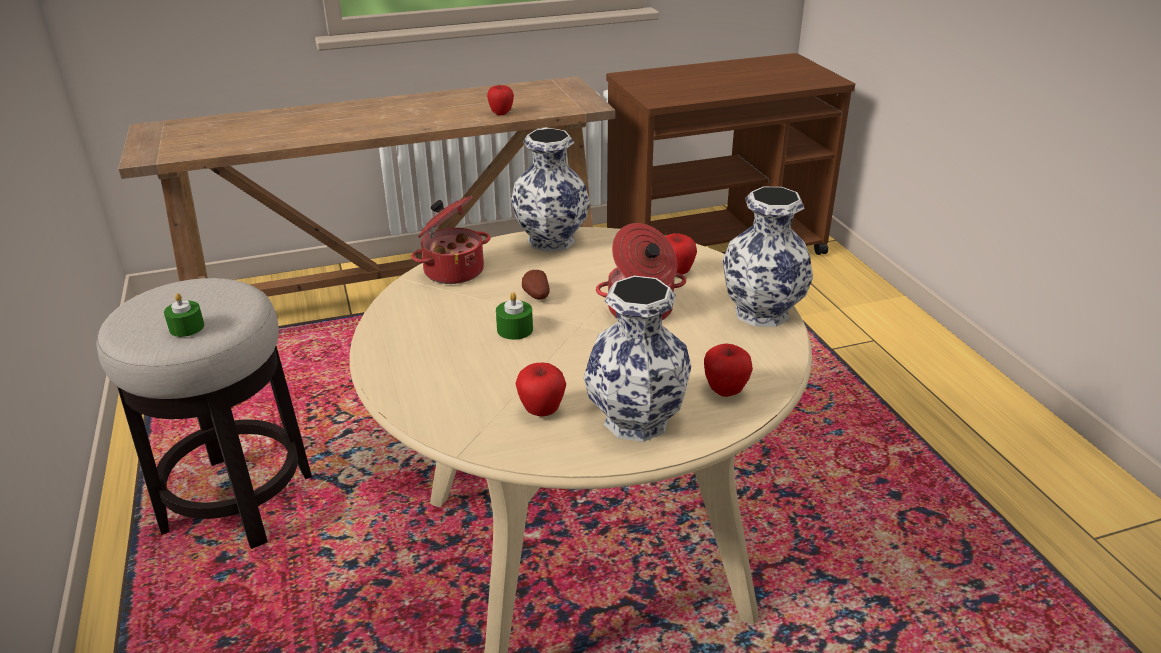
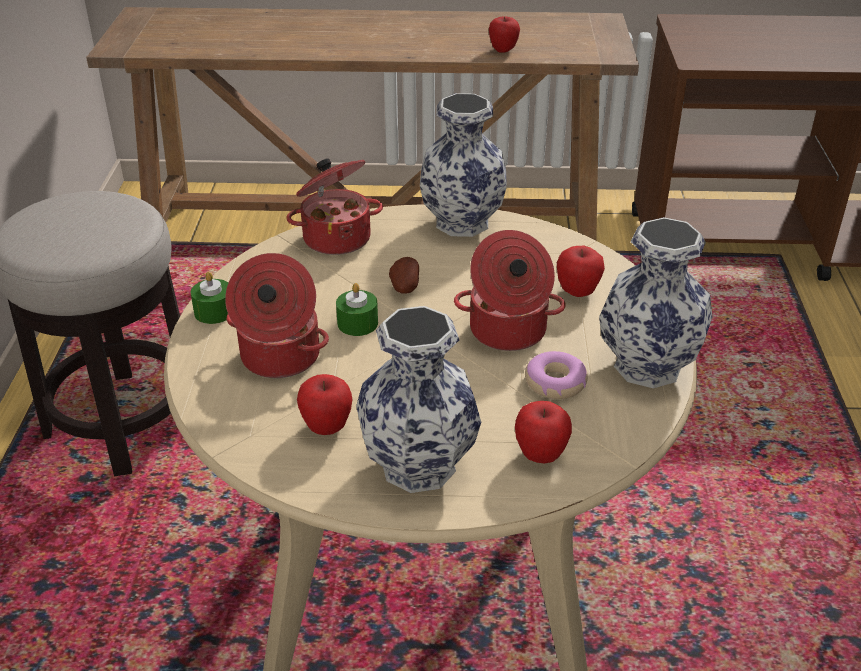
camera: 20 degrees right, 5 degrees up
green candle [164,293,204,337] -> green candle moved to [191,271,228,324]
none -> cooking pot [225,253,329,378]
none -> donut [525,351,588,399]

